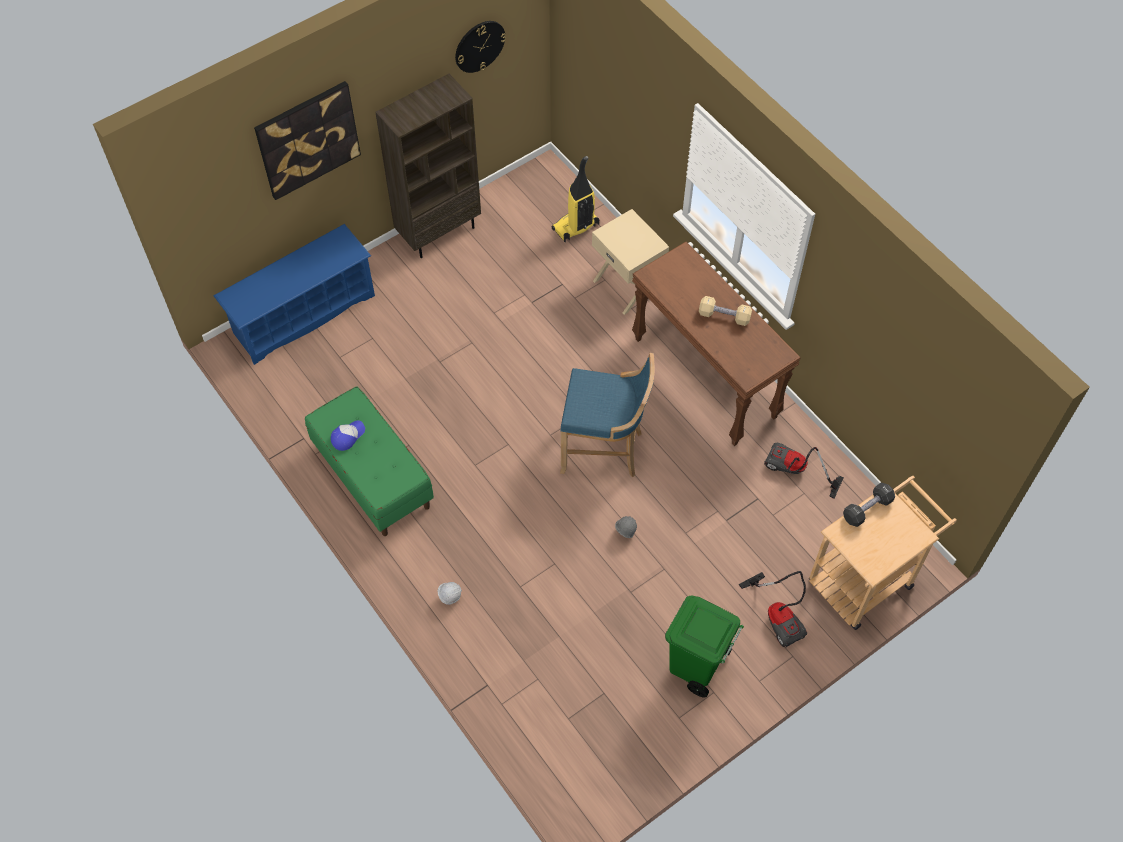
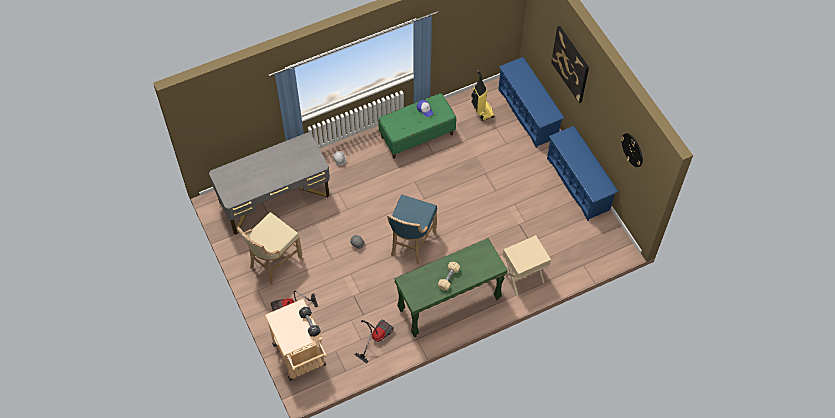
camera: 100 degrees right, 0 degrees up
brown bookcase [375,74,481,258] -> blue shoe rack [547,126,619,221]
vacuum cleaner [552,156,599,242] -> vacuum cleaner moved to [471,70,494,121]
brown console table [632,242,801,446] -> green console table [395,238,508,337]
green trash can [665,596,744,698] -> beige stool [237,212,303,285]
none -> grey desk [209,132,330,235]

